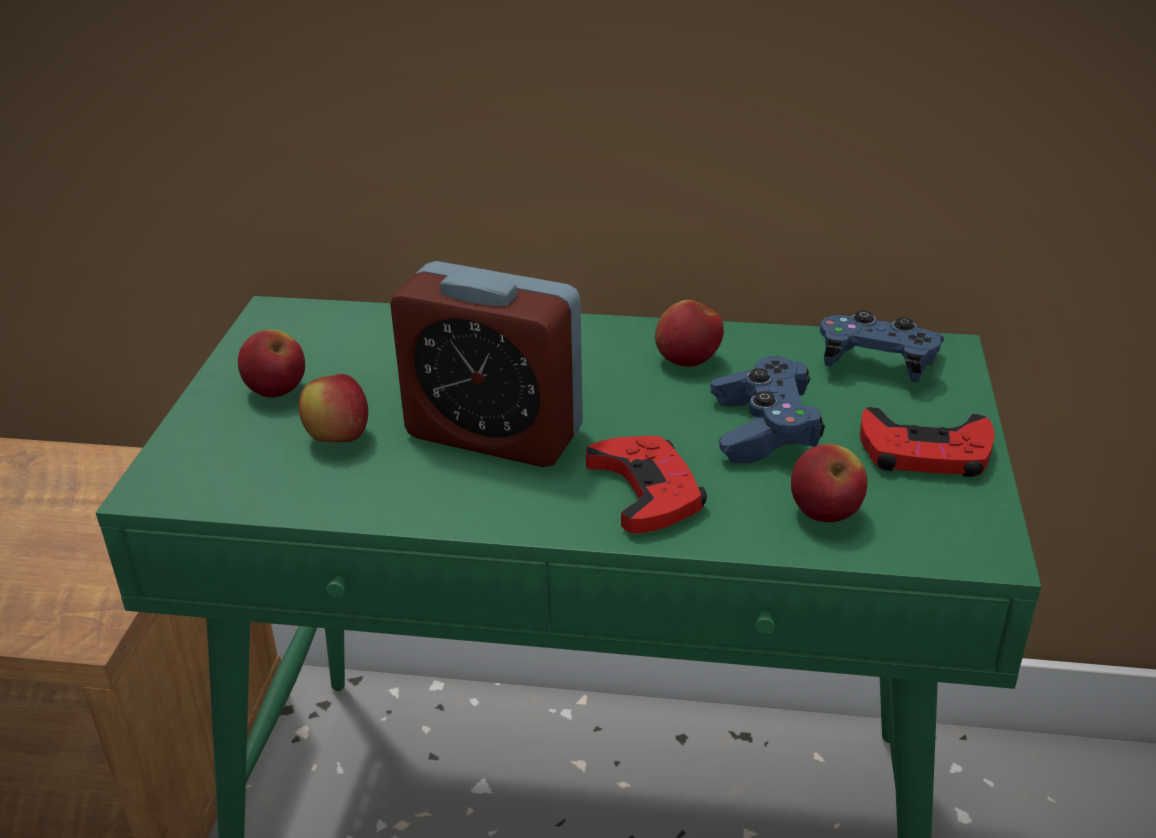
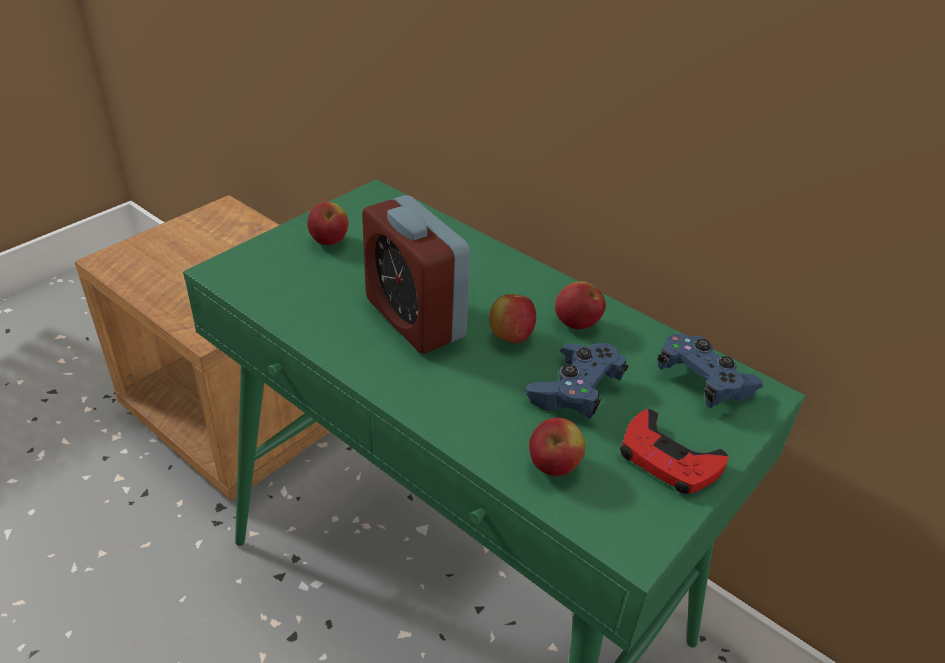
camera: 30 degrees right, 5 degrees up
apple [299,374,368,442] -> apple moved to [489,294,536,343]
red game controller [586,436,707,533] -> none

